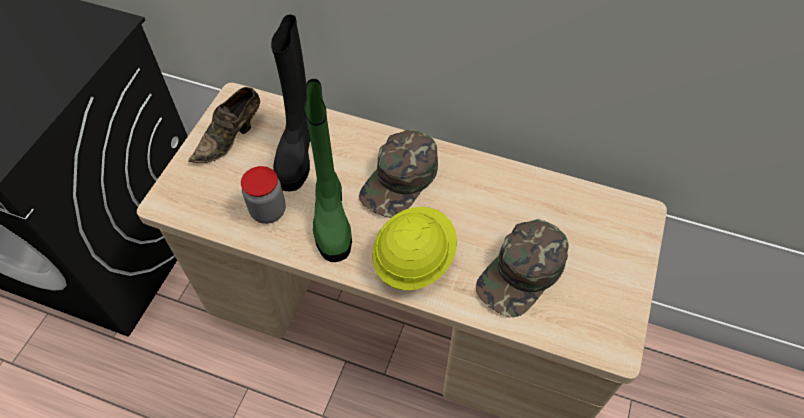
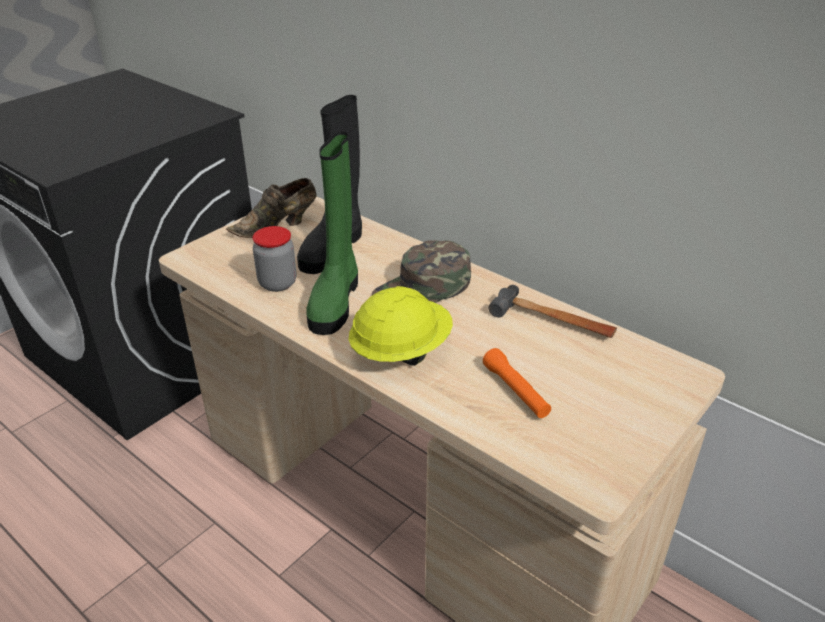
camera: 20 degrees right, 20 degrees down
green cap [476,219,569,317] -> orange flashlight [483,348,551,418]
none -> hammer [489,285,617,338]

